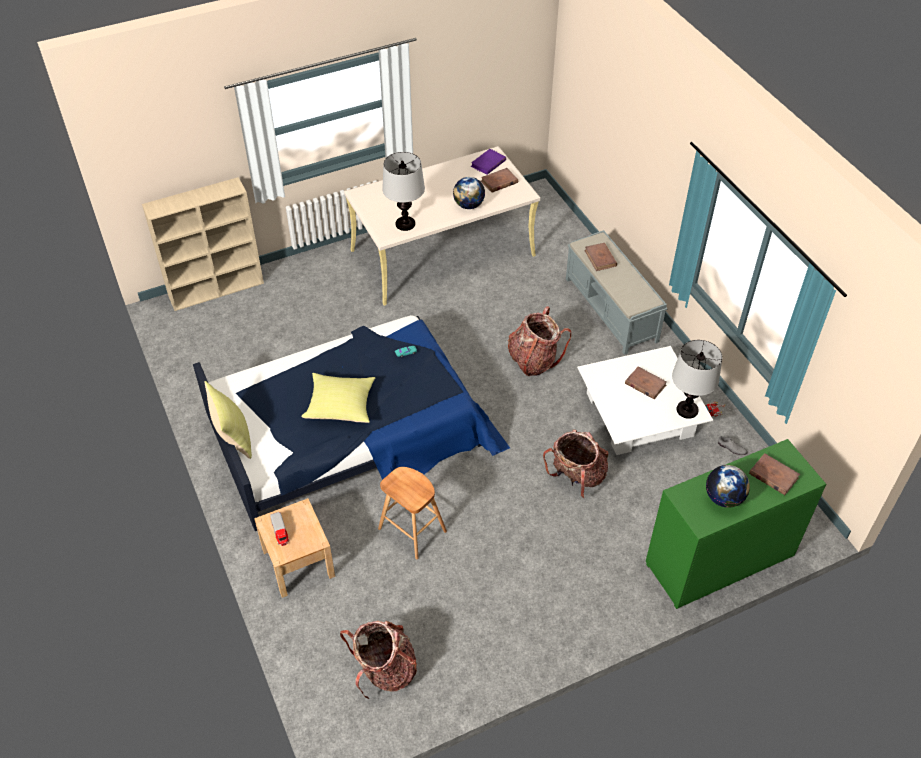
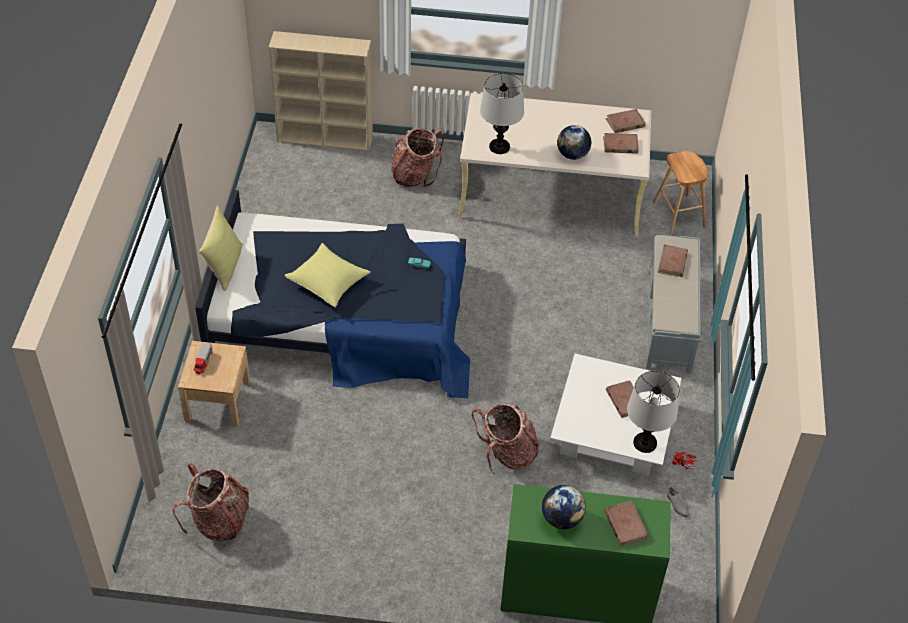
camera: 30 degrees right, 0 degrees up
brown stool [378,467,447,559] -> brown stool moved to [653,151,708,234]
purple book [470,149,506,175] -> brown book [606,109,646,133]
backpack [508,306,571,376] -> backpack moved to [391,128,445,187]

